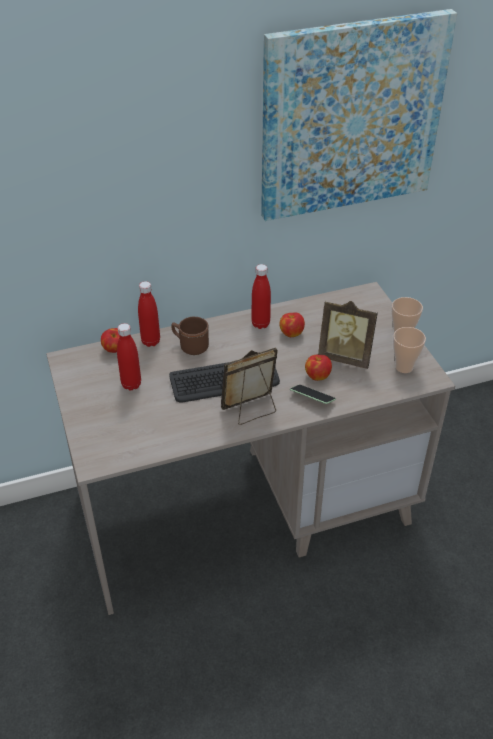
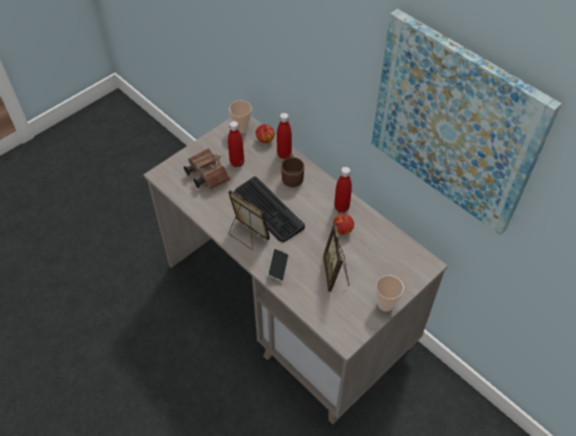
camera: 65 degrees right, 10 degrees up
apple [305,355,332,381] -> none
cup [393,327,426,373] -> cup moved to [229,101,252,134]
none -> brown binoculars [184,149,231,189]

